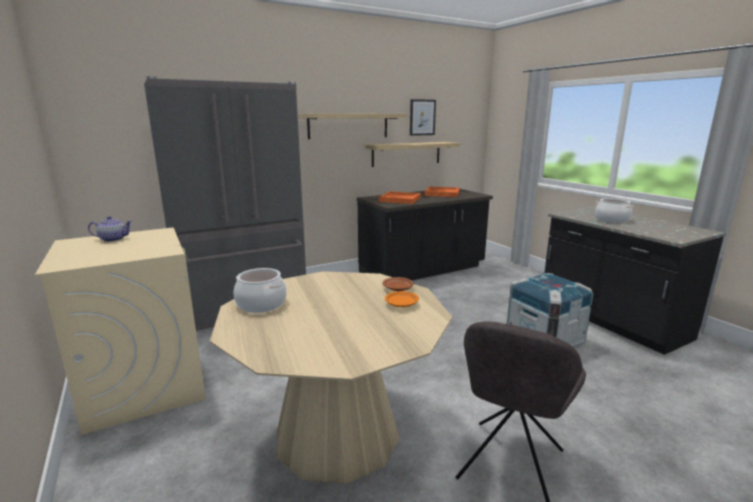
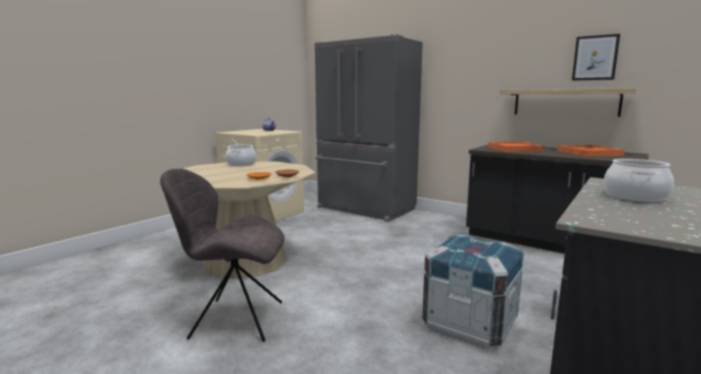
camera: 65 degrees right, 5 degrees down
shelf [298,113,407,139] -> none

